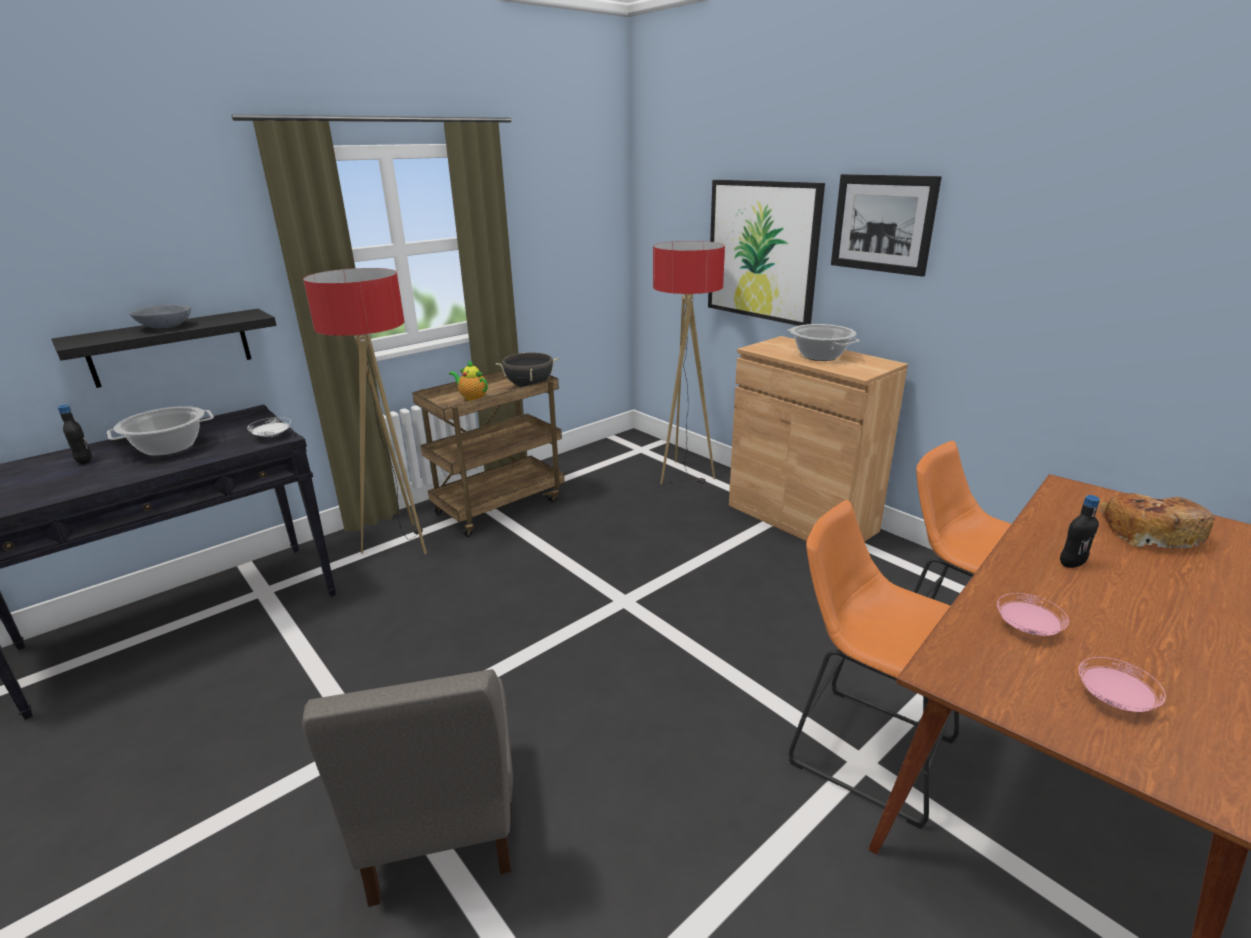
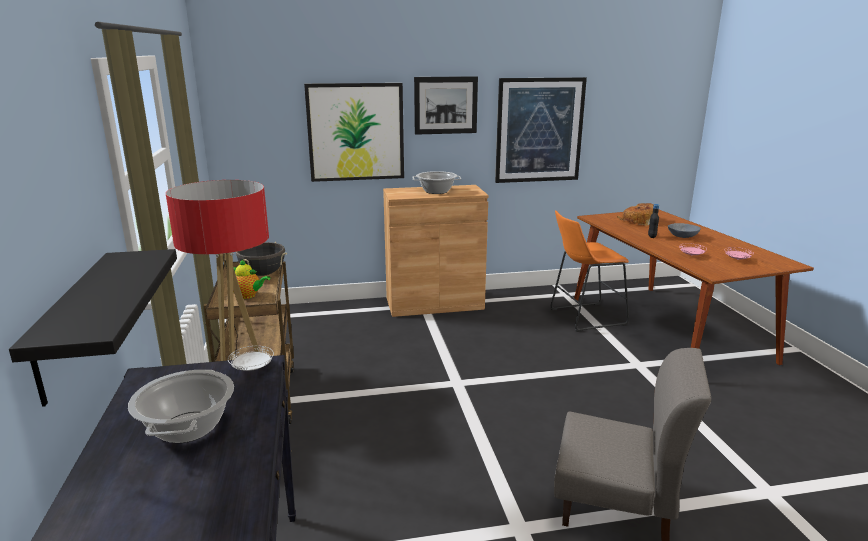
camera: 60 degrees left, 5 degrees down
black bottle [57,405,92,464] -> none
grey bowl [130,305,191,328] -> grey bowl moved to [668,223,701,238]
teapot [449,360,488,401] -> teapot turned 135 degrees counterclockwise [233,259,270,299]
floor lamp [653,241,725,485] -> none
orange stool [789,500,959,829] -> none
none -> picture [495,77,587,183]

